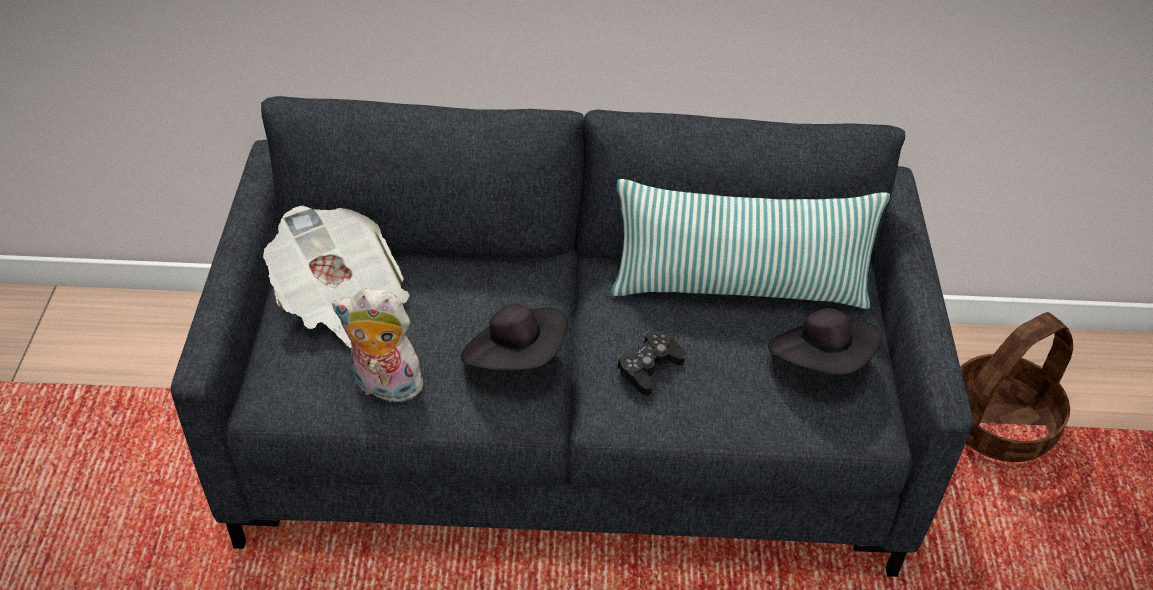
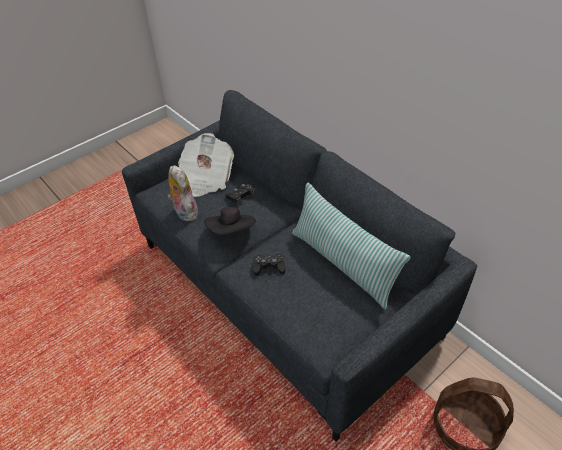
camera: 50 degrees right, 0 degrees up
black hat [768,308,882,375] -> none
none -> black game controller [225,183,255,205]

